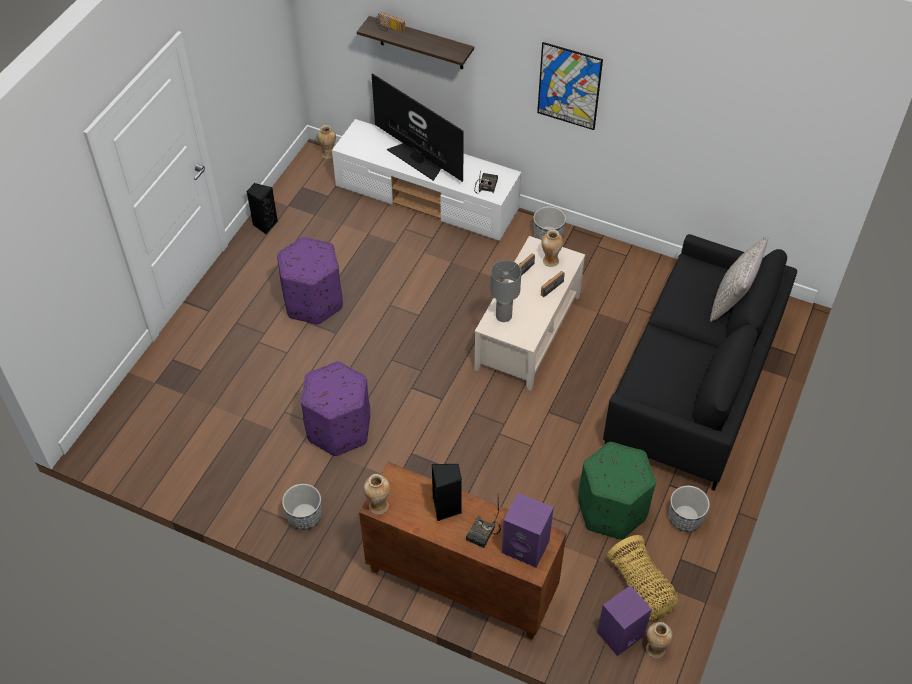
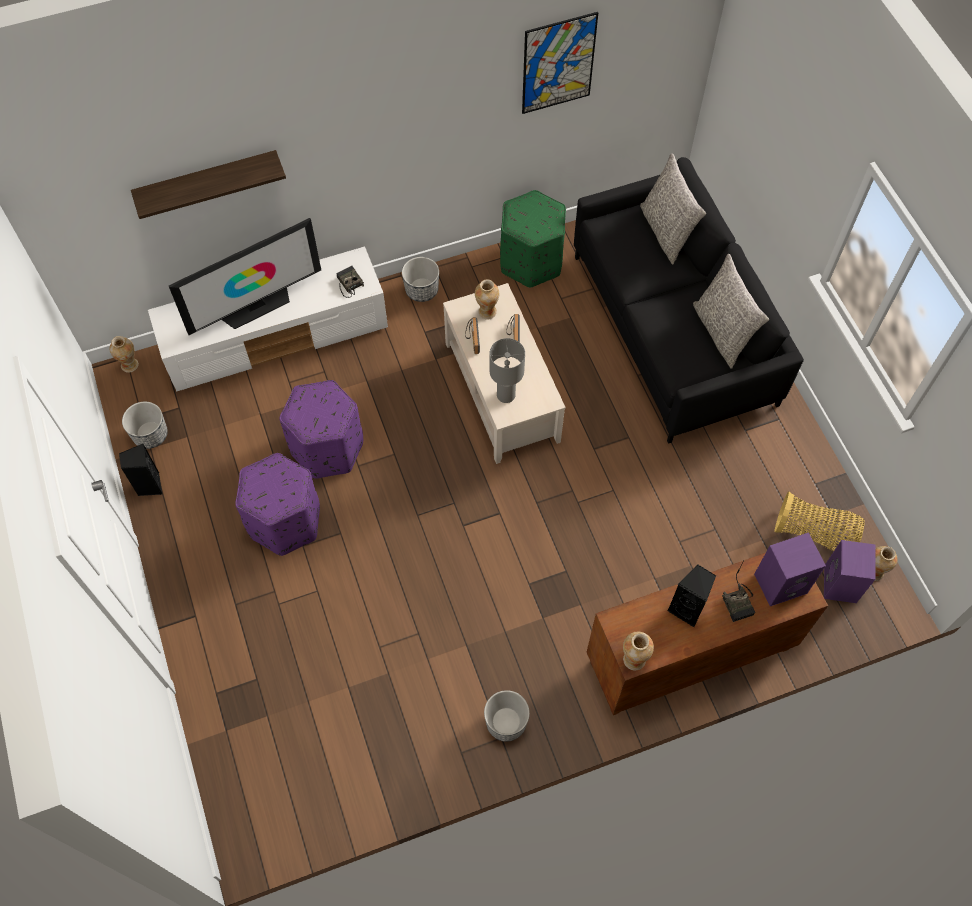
camera: 45 degrees left, 10 degrees up
purple ottoman [301,361,370,456] -> purple ottoman moved to [279,380,363,479]
television [372,73,464,182] -> television turned 150 degrees clockwise [169,218,321,335]
radio [376,12,405,33] -> none
picture [537,42,603,130] -> picture moved to [522,12,598,114]
green ottoman [578,442,656,539] -> green ottoman moved to [500,190,566,288]
planter [668,486,710,532] -> planter moved to [122,402,168,449]
none -> grey pillow [693,254,769,369]

